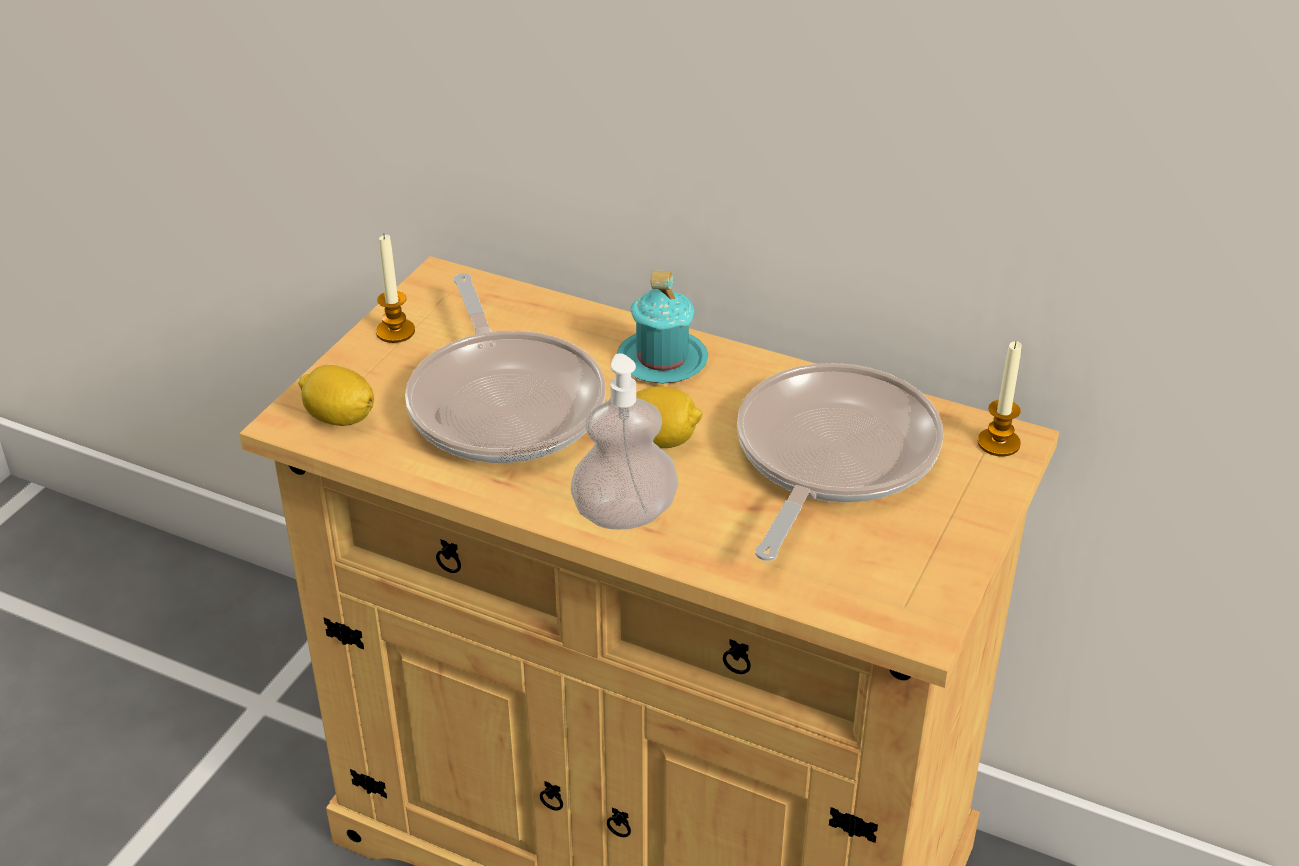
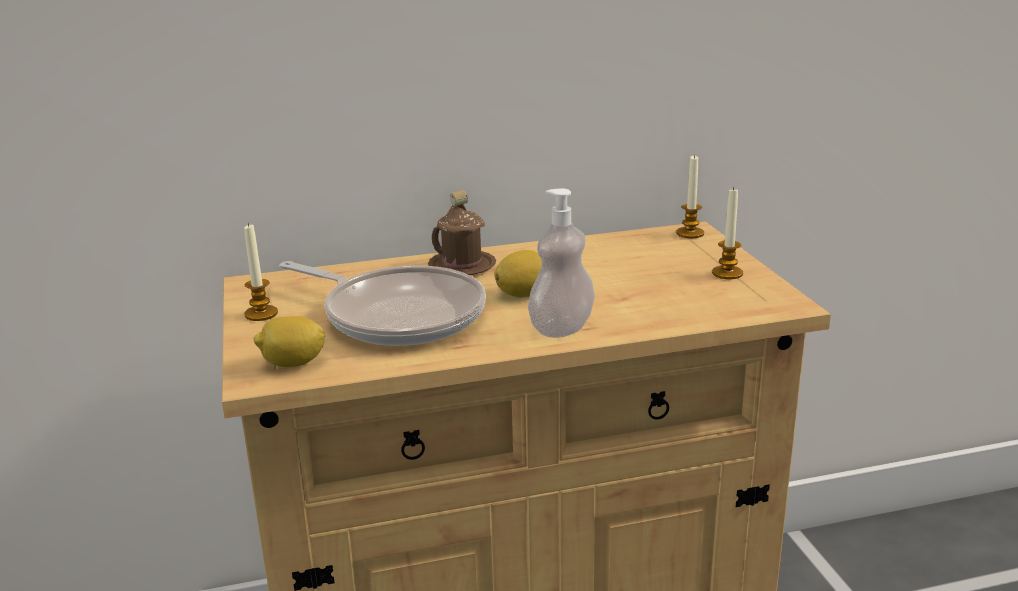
camera: 40 degrees left, 15 degrees down
turquoise mug [617,270,708,383] -> brown mug [428,190,496,275]
frying pan [737,363,943,561] -> none
none -> candle [712,187,743,279]

